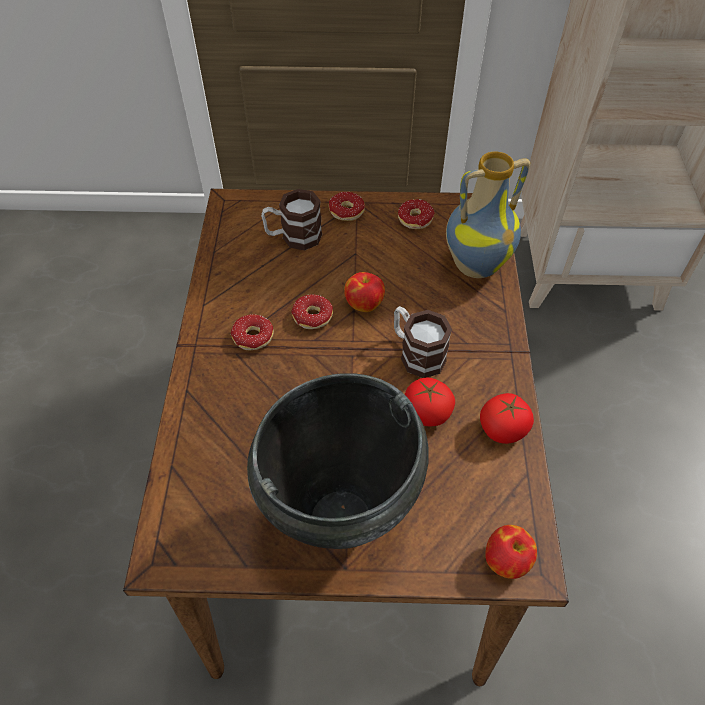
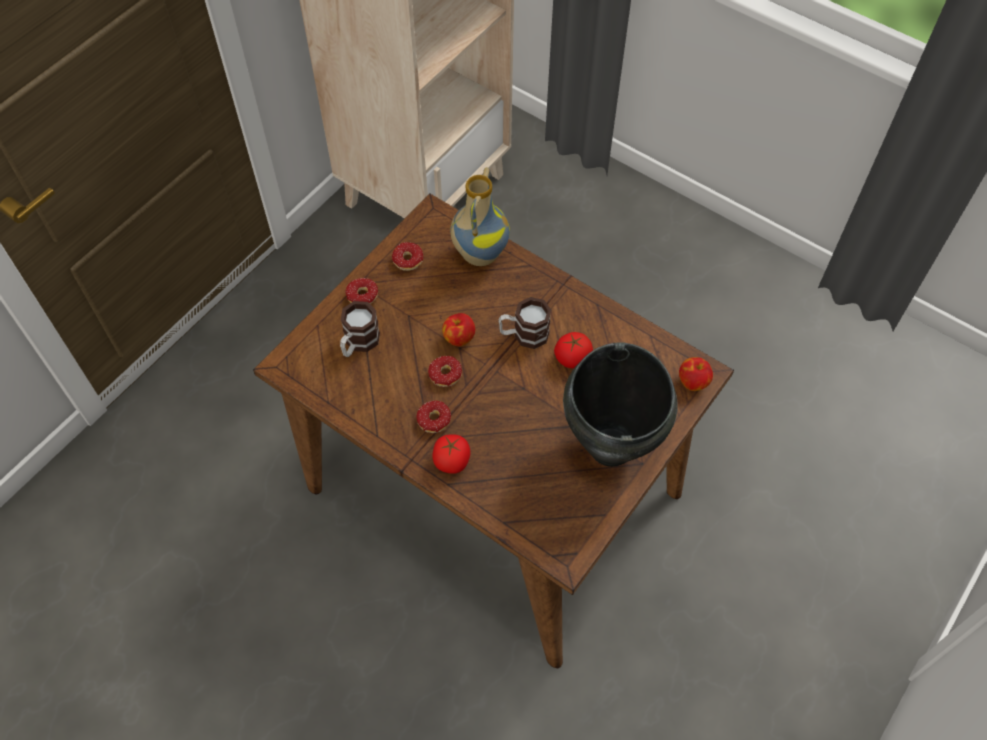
camera: 55 degrees left, 5 degrees up
tomato [480,393,534,444] -> tomato moved to [433,435,470,474]

